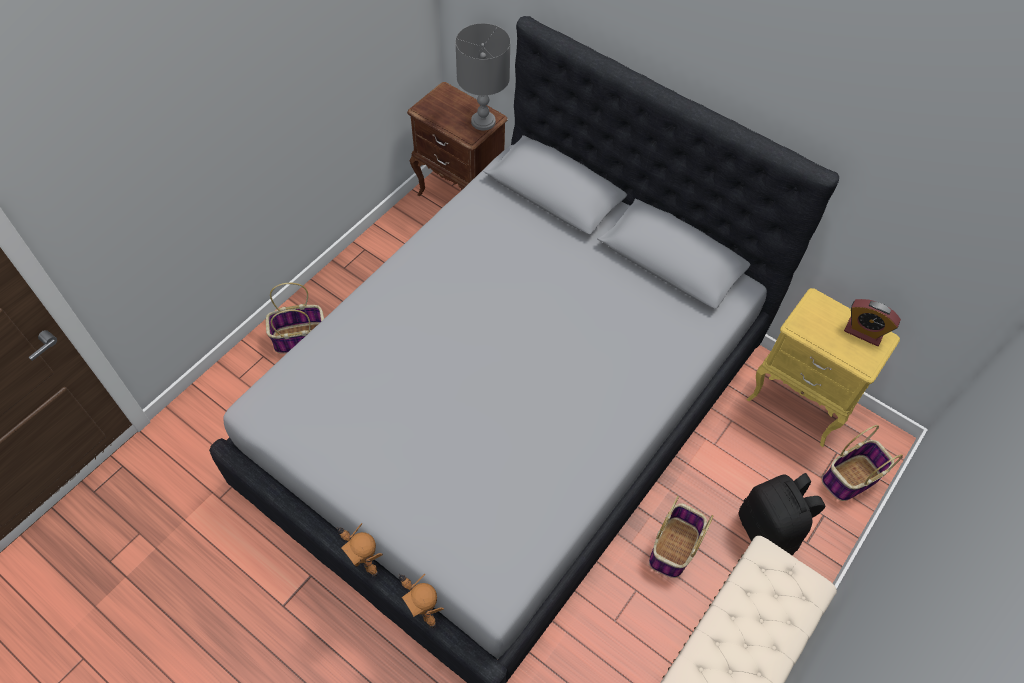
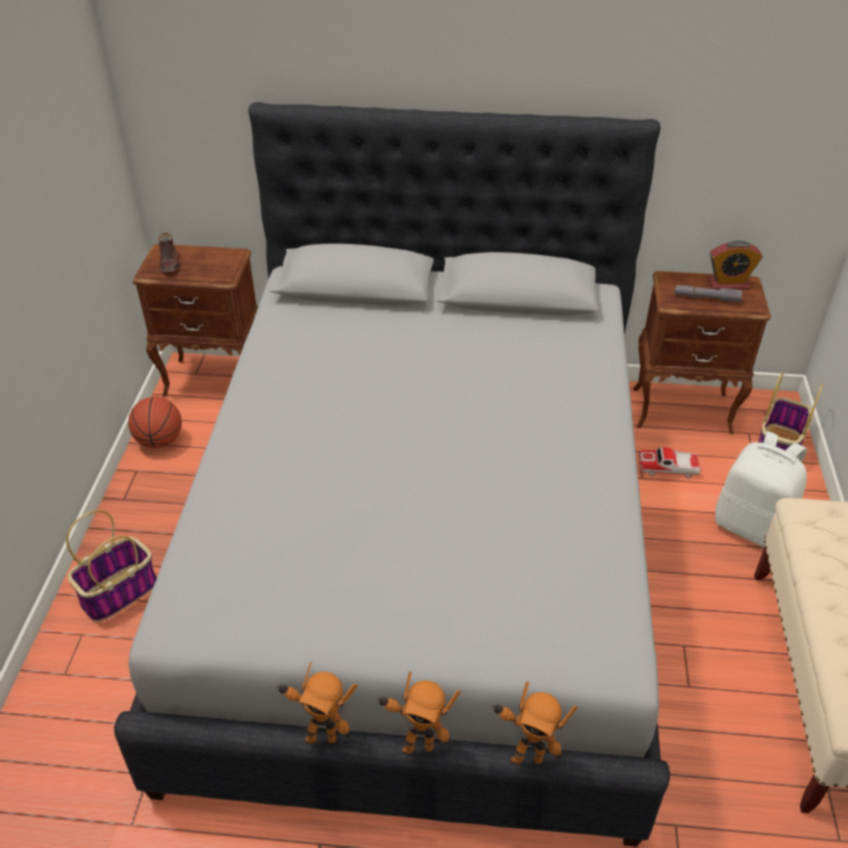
camera: 30 degrees left, 15 degrees down
grey table lamp [455,23,510,131] -> none
basket [649,496,713,578] -> none
black backpack [739,473,825,555] -> white backpack [715,431,807,547]
yellow nightstand [746,288,900,447] -> brown nightstand [633,271,771,435]
none -> basketball [128,397,182,448]
none -> brown shoe [158,233,180,272]
none -> toy robot [276,662,358,745]
none -> toy car [639,447,700,478]
none -> grey flashlight [675,285,742,302]

